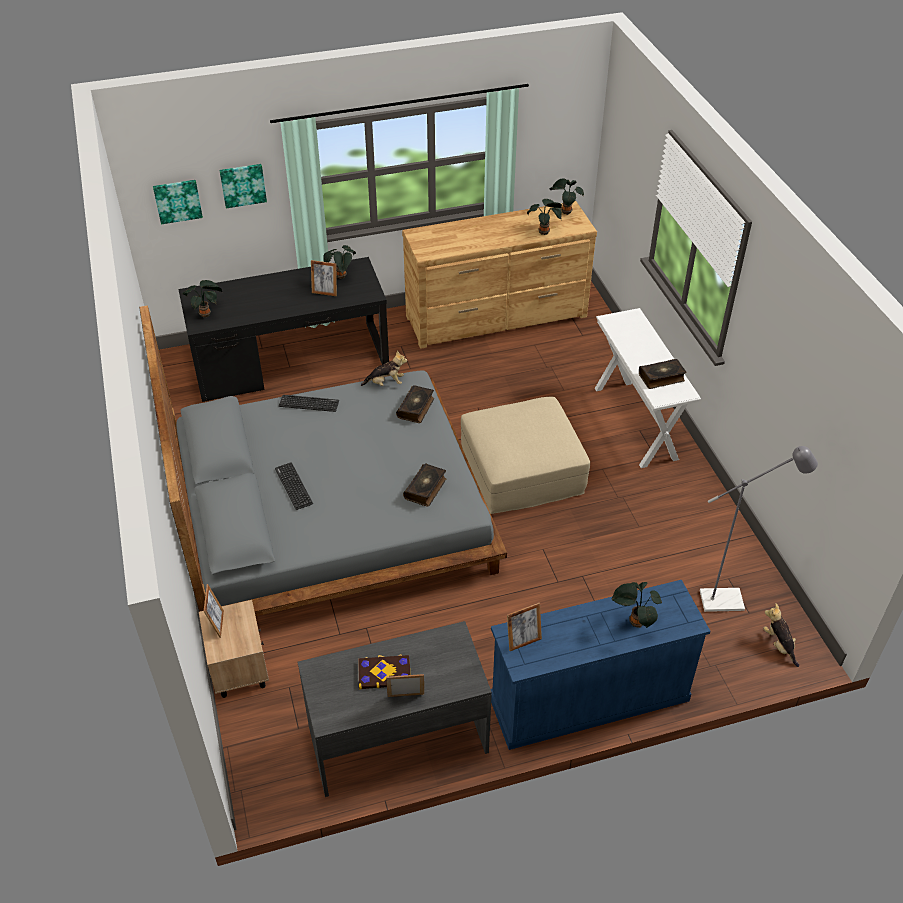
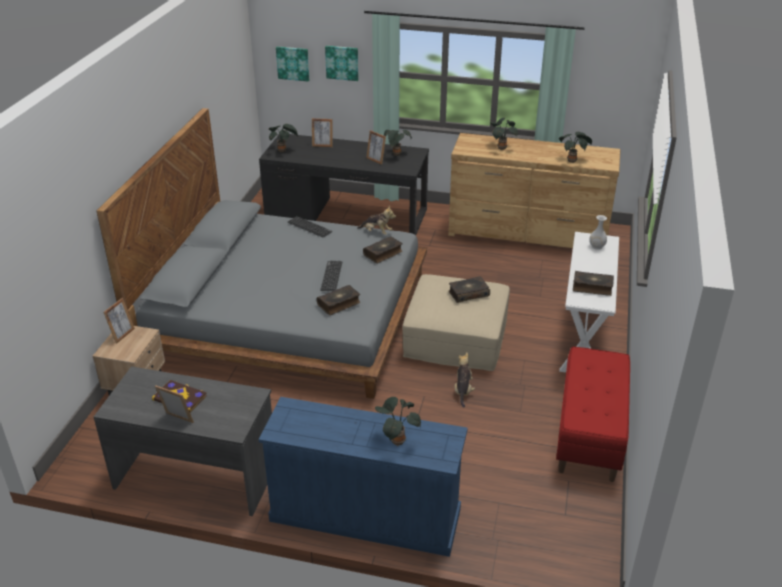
camera: 30 degrees right, 10 degrees down
keyboard [275,462,313,510] -> keyboard moved to [320,261,342,291]
picture frame [507,603,542,651] -> picture frame moved to [312,118,333,147]
potted plant [549,178,584,215] -> potted plant moved to [490,118,518,150]
grey floor lamp [700,446,818,612] -> none
plush toy [763,604,799,667] -> plush toy moved to [454,353,475,408]
none -> book [449,276,490,303]
none -> red bench [556,346,630,482]
none -> white vase [589,215,607,250]

